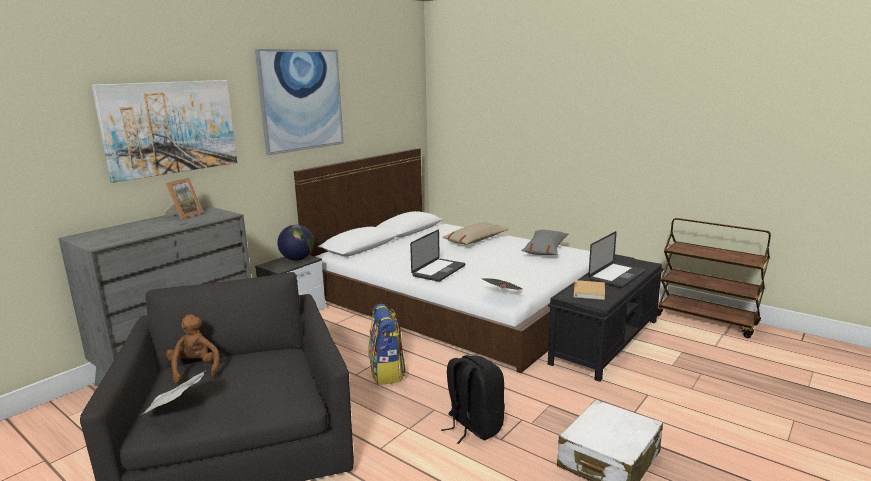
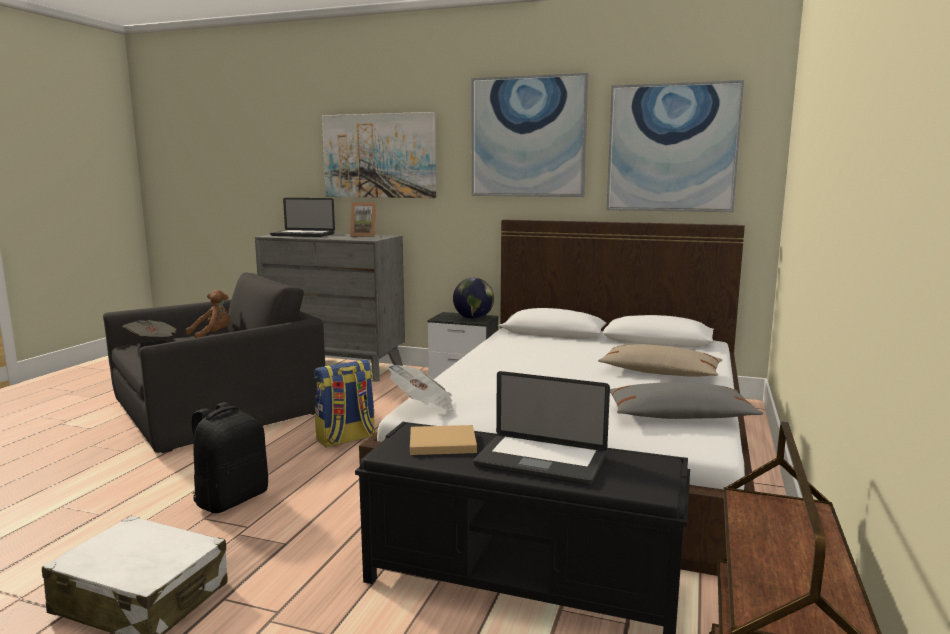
camera: 70 degrees right, 5 degrees down
laptop [410,229,465,282] -> laptop moved to [270,198,335,237]
none -> picture [606,80,744,212]

